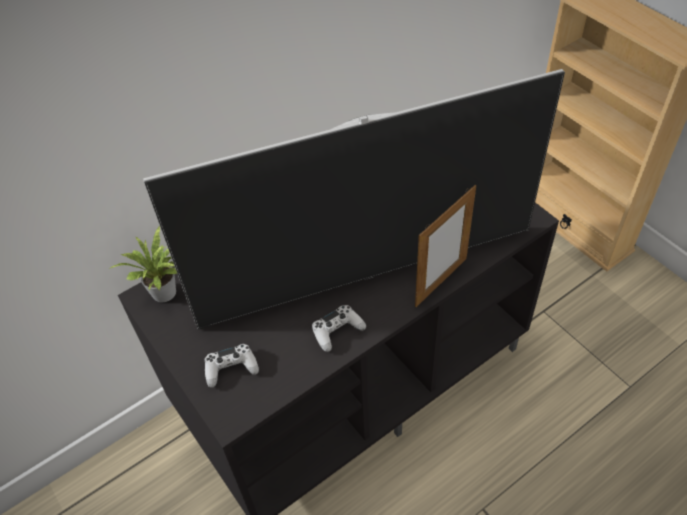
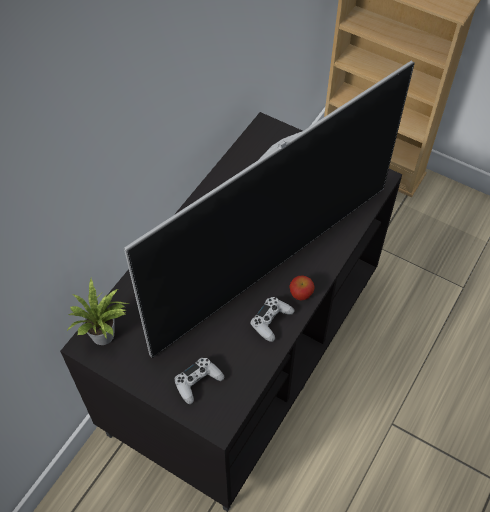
camera: 25 degrees left, 5 degrees up
picture frame [415,185,476,307] -> none
none -> apple [289,275,315,301]

